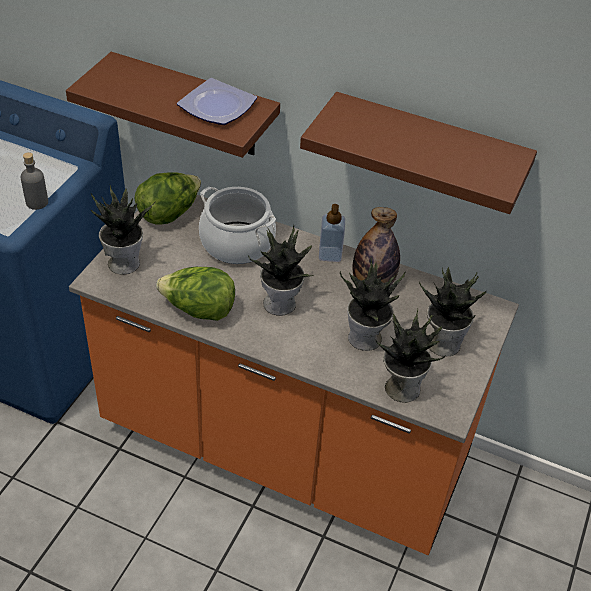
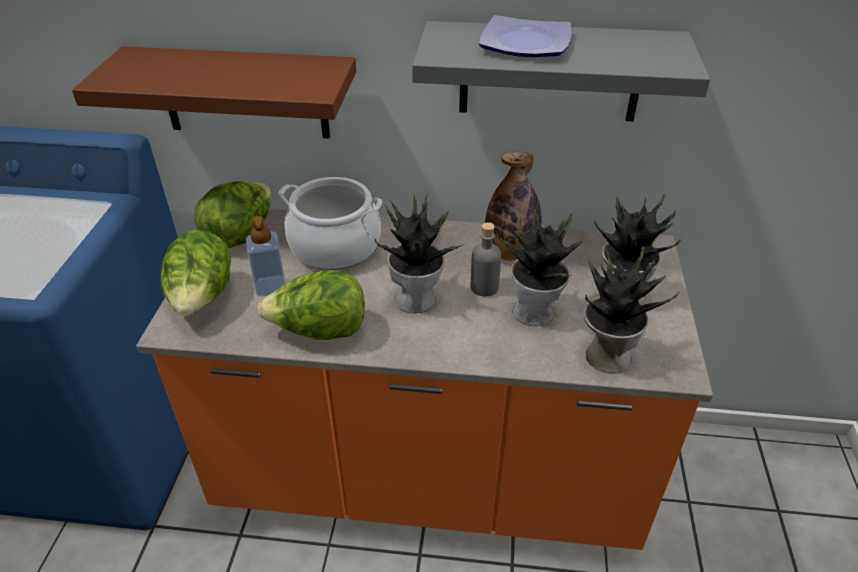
camera: 15 degrees left, 5 degrees down
grey bottle [21,152,48,210] -> grey bottle moved to [471,222,501,297]
potted plant [91,185,155,275] -> lettuce [161,230,231,316]
plate [177,78,257,125] -> plate moved to [479,15,571,57]
brown shelf [300,92,537,214] -> grey shelf [412,21,710,121]
soap dispenser [319,204,345,262] -> soap dispenser moved to [246,216,285,296]

